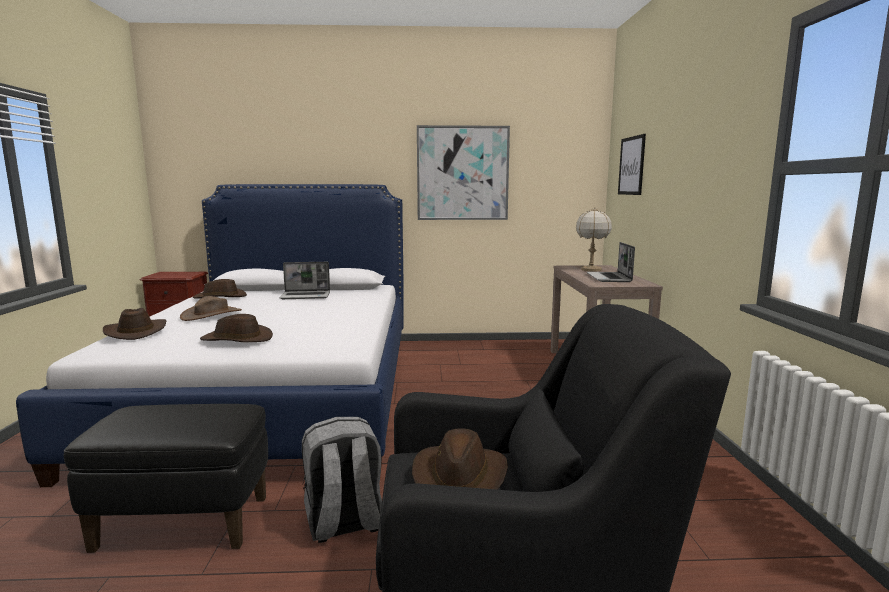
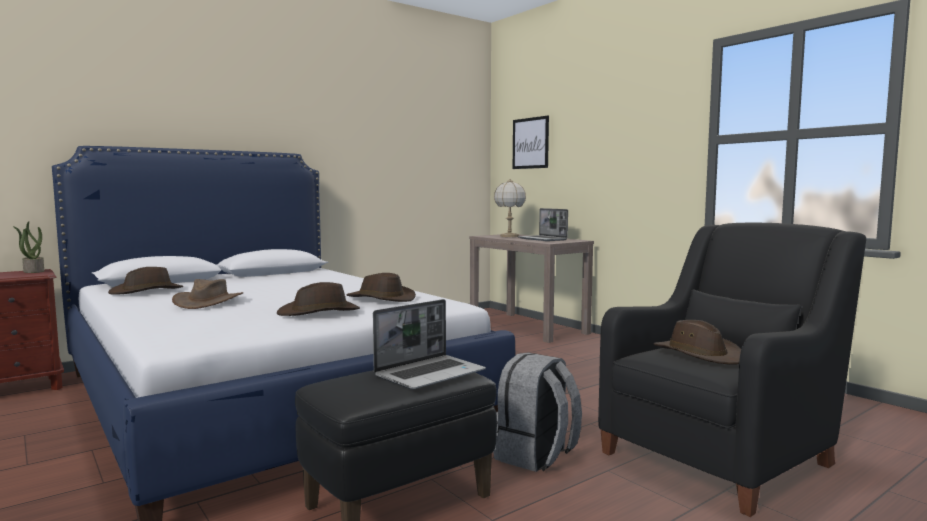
camera: 35 degrees left, 5 degrees down
brown hat [103,308,166,340] -> brown hat moved to [346,273,416,302]
laptop [279,262,330,299] -> laptop moved to [373,299,486,390]
picture [417,125,510,220] -> none
none -> potted plant [13,221,44,273]

